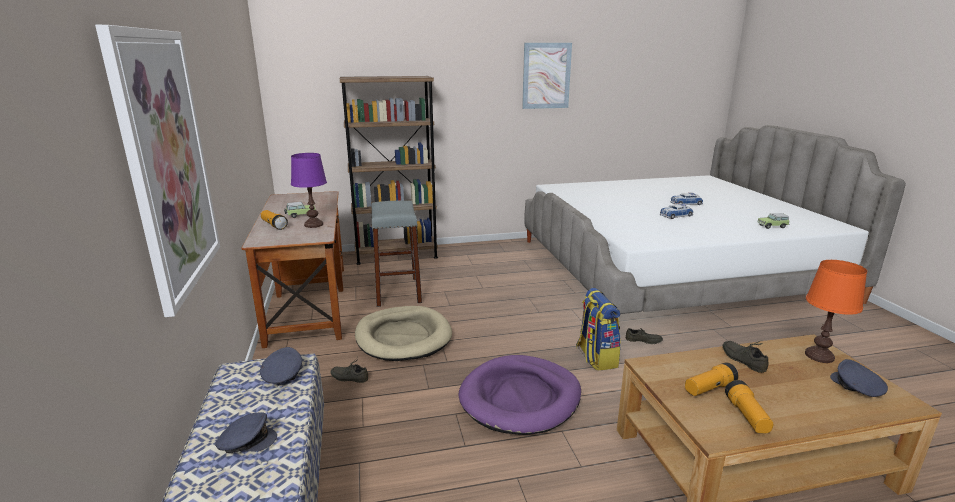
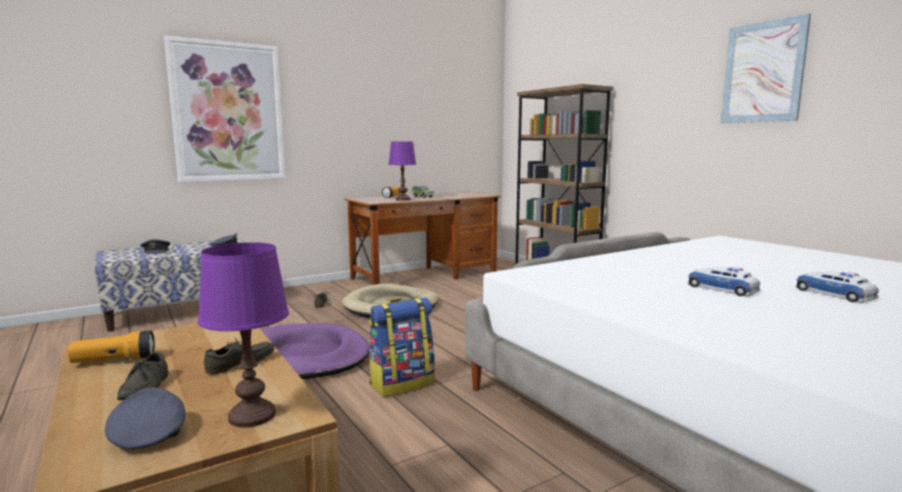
camera: 70 degrees right, 10 degrees down
grey stool [371,200,422,307] -> none
grey shoe [626,328,663,344] -> grey shoe moved to [117,349,169,400]
flashlight [685,362,739,396] -> none
toy car [758,213,790,229] -> none
orange table lamp [805,260,867,363] -> purple table lamp [198,242,289,428]
grey cap [830,359,888,397] -> grey cap turned 75 degrees counterclockwise [105,387,186,450]

